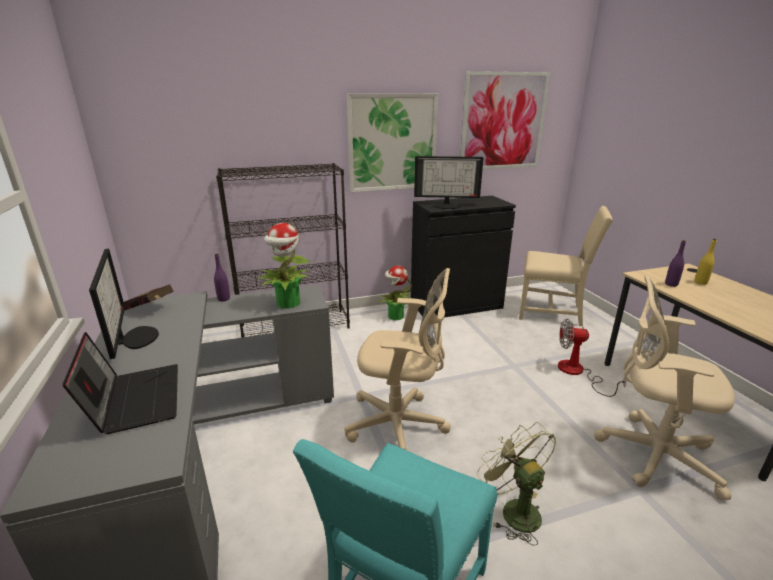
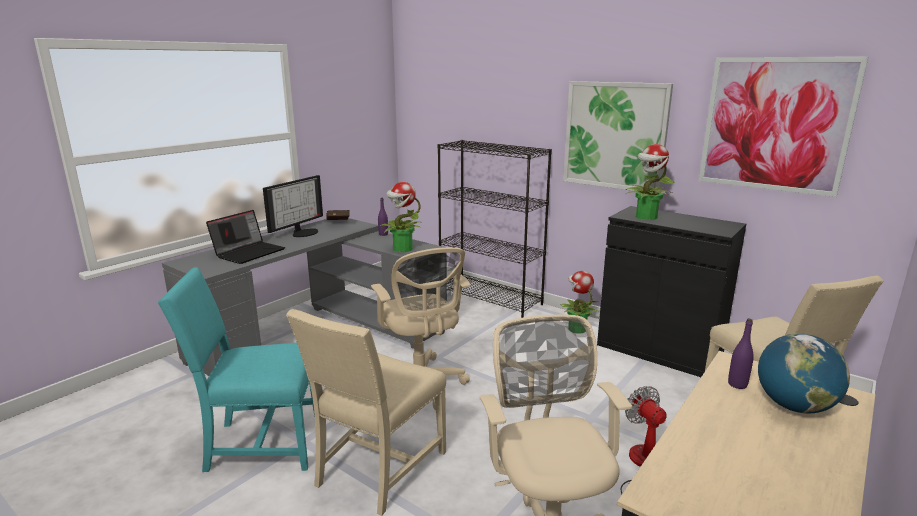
camera: 55 degrees right, 5 degrees down
monitor [414,156,483,209] -> potted plant [626,144,675,220]
green fan [477,422,556,546] -> beige chair [286,309,446,516]
yellow bottle [695,239,717,285] -> globe [758,333,850,413]

